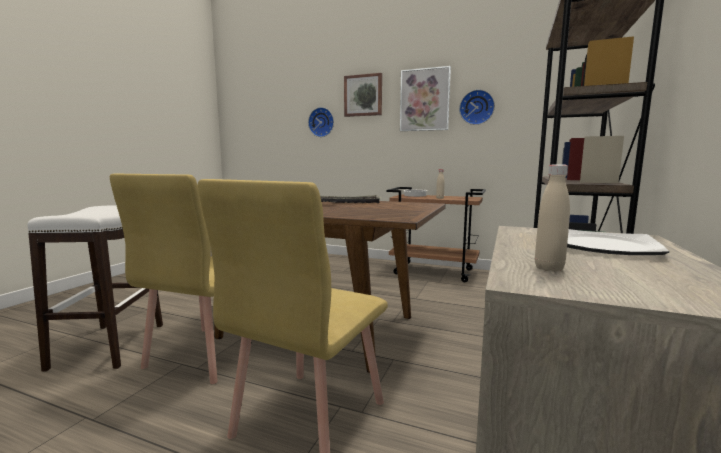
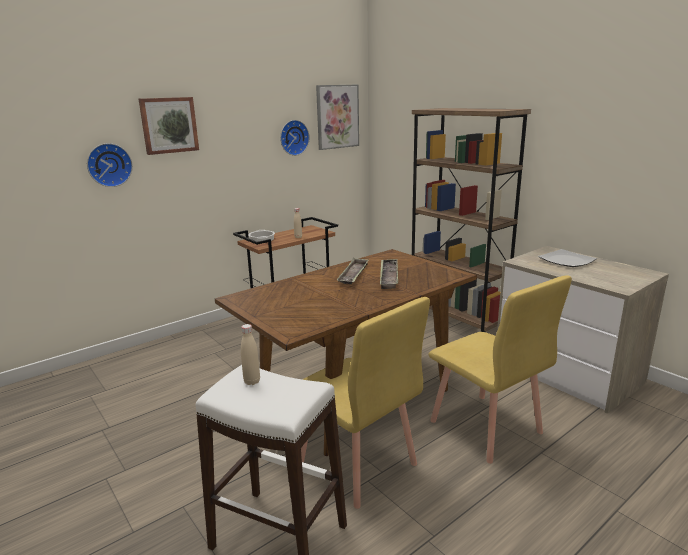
camera: 60 degrees left, 10 degrees up
picture [400,66,451,131] -> picture moved to [316,85,359,150]
beige bottle [535,164,570,272] -> beige bottle moved to [241,324,260,385]
none -> tray [380,259,398,289]

